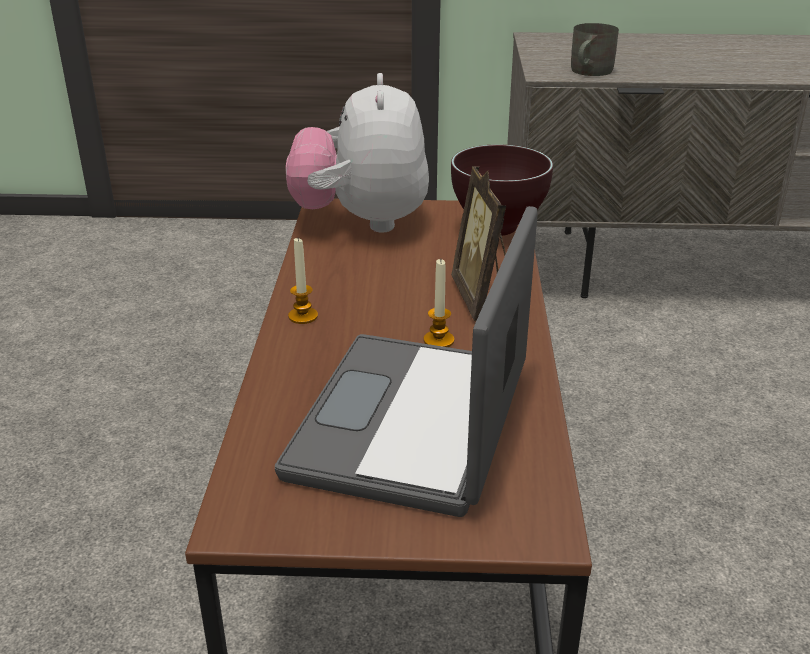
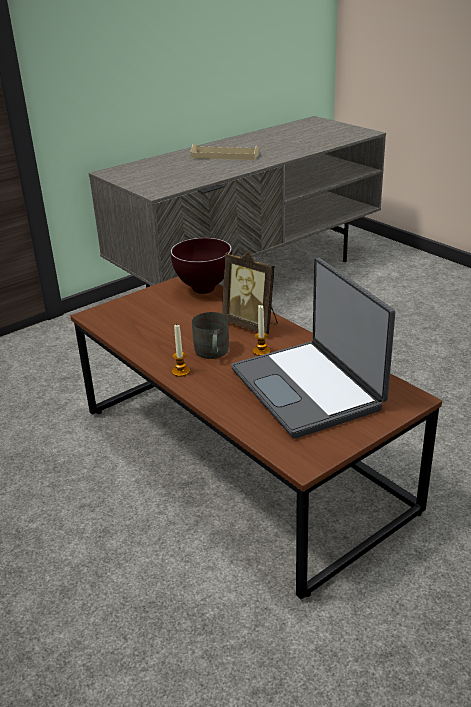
camera: 40 degrees left, 0 degrees up
plush toy [286,73,429,233] -> none
grey mug [571,23,619,76] -> grey mug moved to [192,312,229,359]
none -> beige tray [190,144,259,160]

